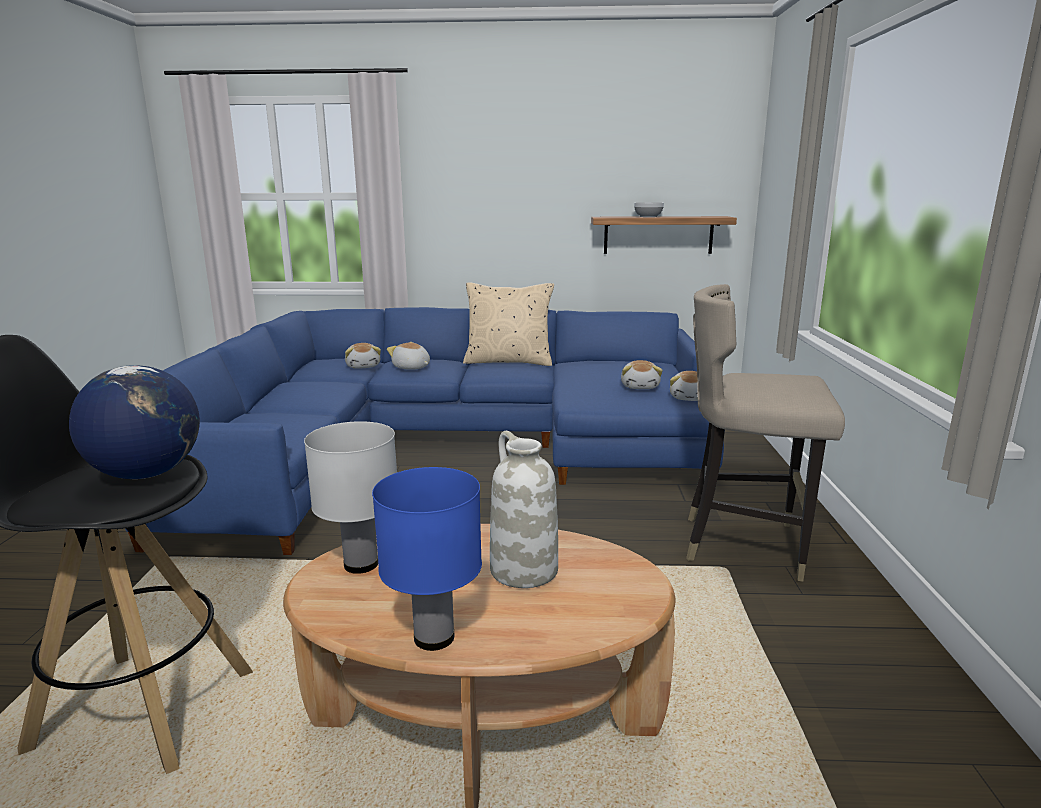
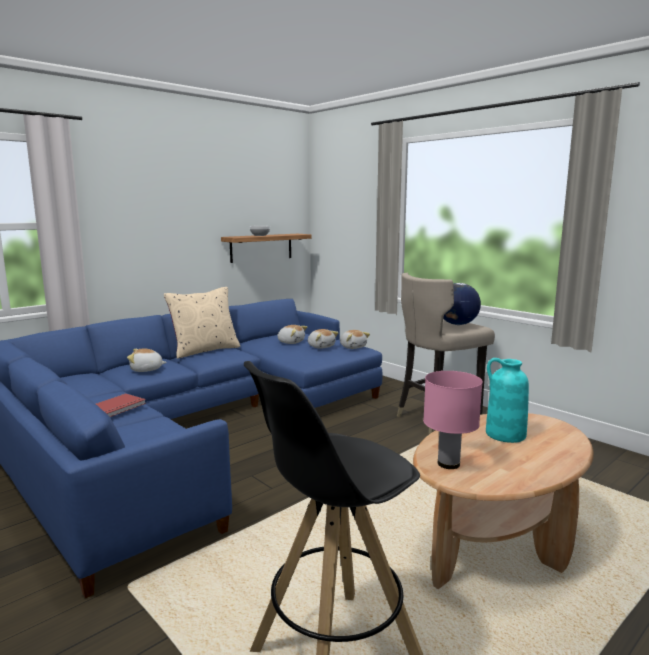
camera: 45 degrees left, 5 degrees down
globe [69,365,200,479] -> globe moved to [443,283,481,325]
white table lamp [304,421,397,574] -> pink table lamp [423,371,483,469]
plush toy [345,343,381,369] -> plush toy moved to [277,325,307,344]
blue table lamp [372,467,482,651] -> none
white vase [490,431,558,588] -> turquoise vase [486,358,529,443]
none -> red book [96,393,146,417]

